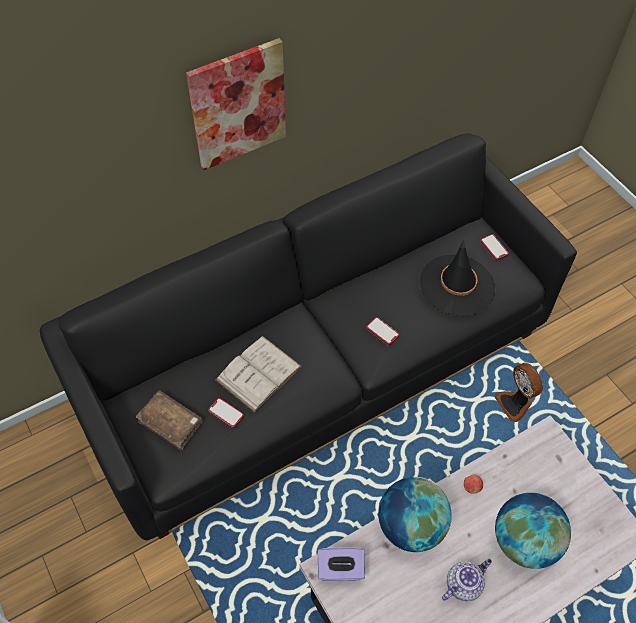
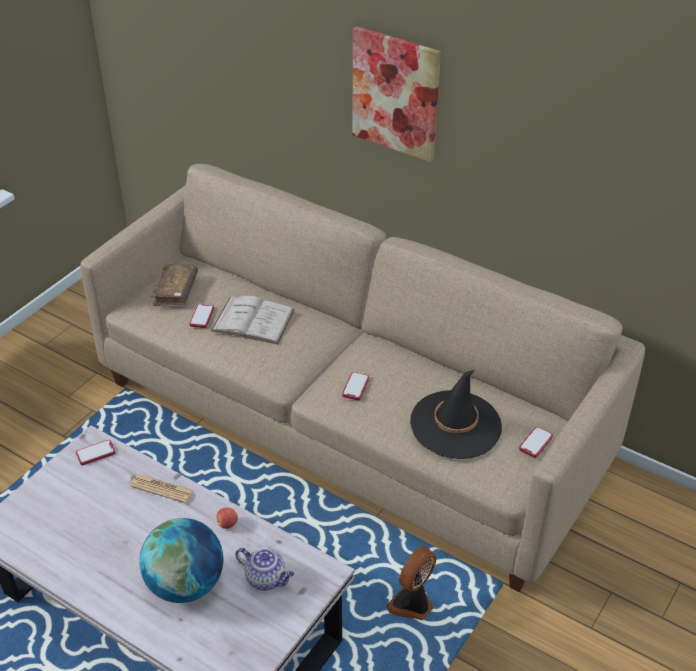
camera: 65 degrees right, 15 degrees down
black sofa [39,133,577,540] -> beige sofa [80,164,645,592]
purple tissue box [318,547,365,581] -> phone [76,440,116,465]
globe [378,477,452,552] -> newspaper [130,474,194,503]
teapot [442,559,492,601] -> teapot moved to [236,548,294,591]

